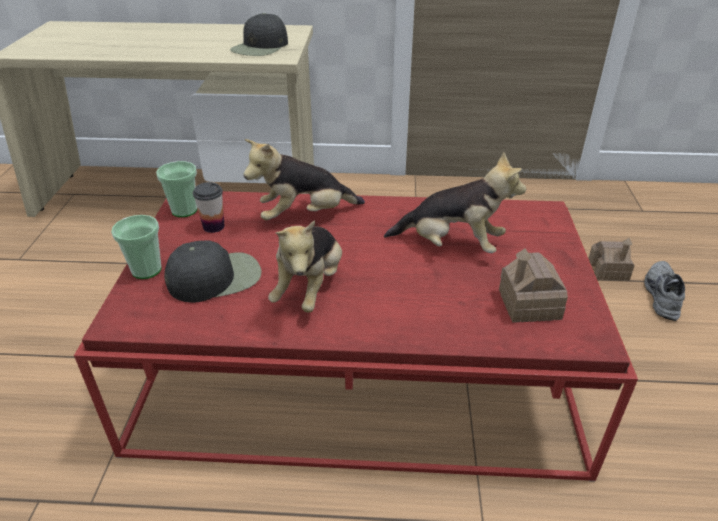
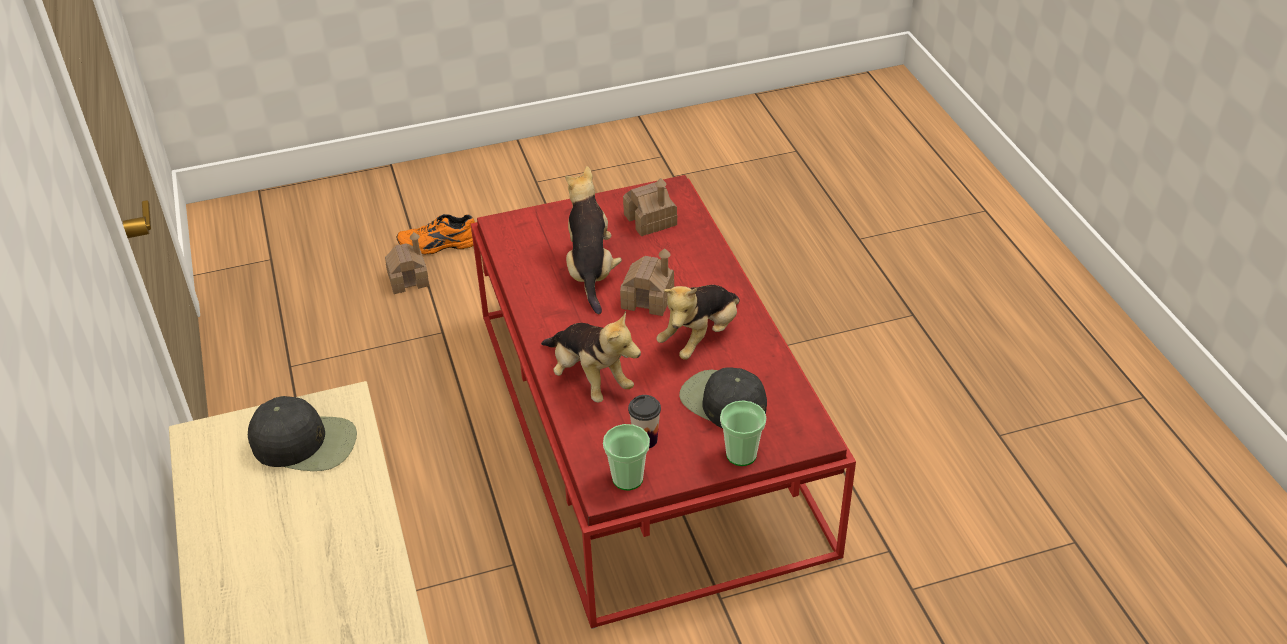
camera: 110 degrees left, 5 degrees up
plush toy [268,220,342,313] -> plush toy turned 135 degrees clockwise [656,285,740,360]
grey shoe [644,261,685,321] -> orange shoe [397,214,475,255]
none -> toy house [620,248,674,316]

